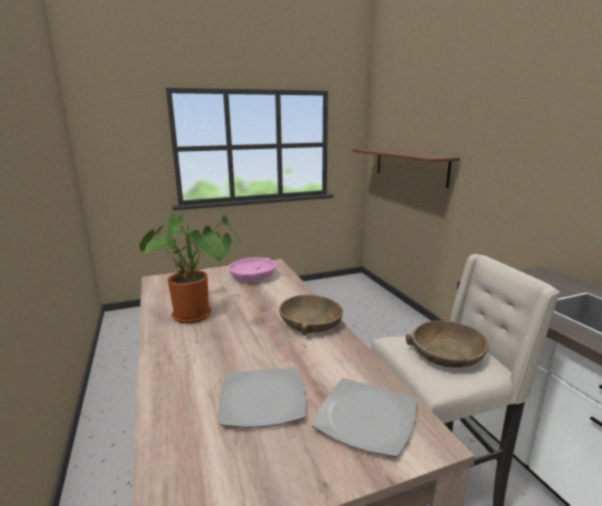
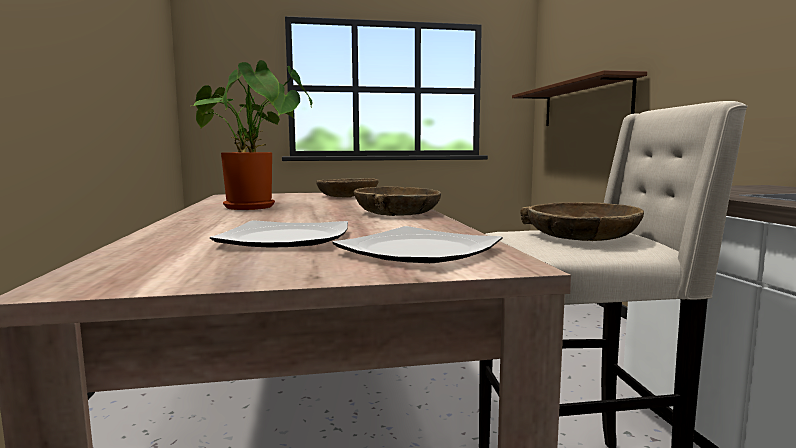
camera: 10 degrees right, 10 degrees down
pink bowl [228,257,276,282] -> brown bowl [316,178,379,198]

